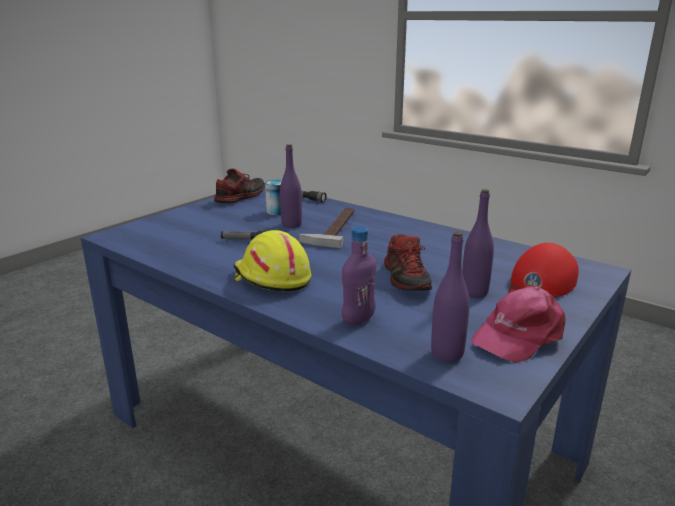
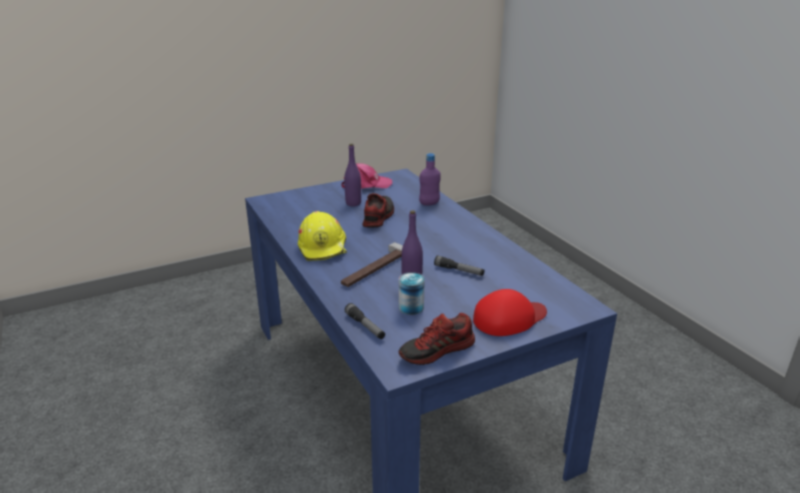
camera: 155 degrees left, 5 degrees up
yellow hard hat [234,230,311,292] -> yellow hard hat moved to [298,211,347,261]
purple bottle [431,231,470,362] -> none
red cap [509,243,579,298] -> red cap moved to [473,289,547,336]

